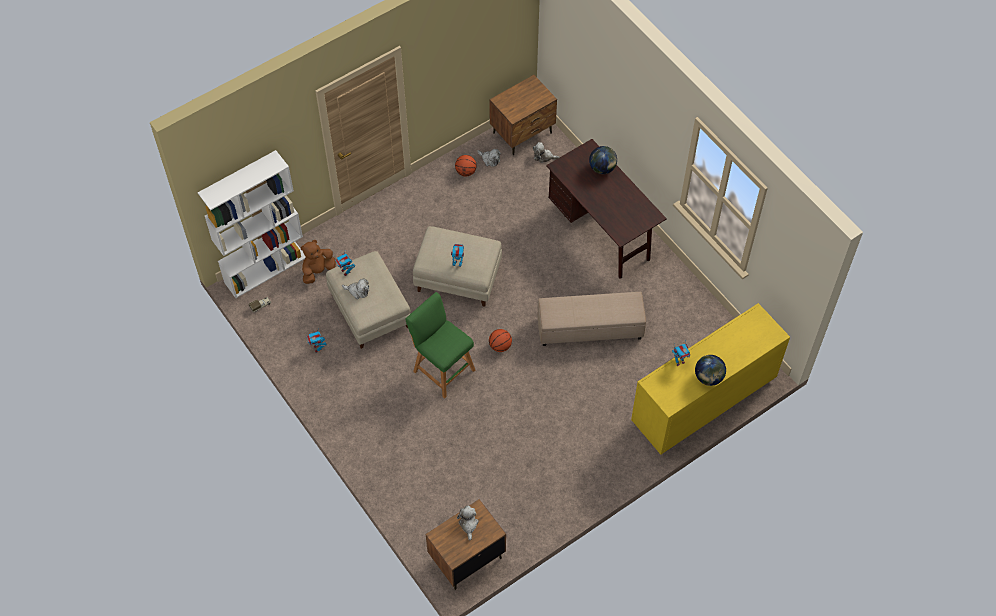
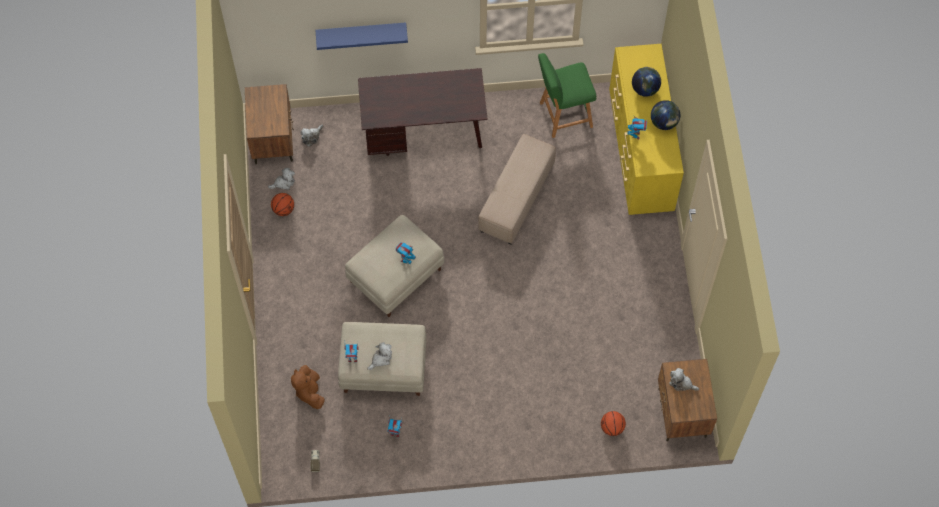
camera: 60 degrees left, 5 degrees up
white bookcase [198,150,306,298] -> none
green stool [405,292,475,399] -> green stool moved to [538,53,596,138]
basketball [489,329,512,352] -> basketball moved to [601,411,626,436]
globe [589,146,617,174] -> globe moved to [632,67,661,97]
none -> blue shelf [315,23,408,50]

